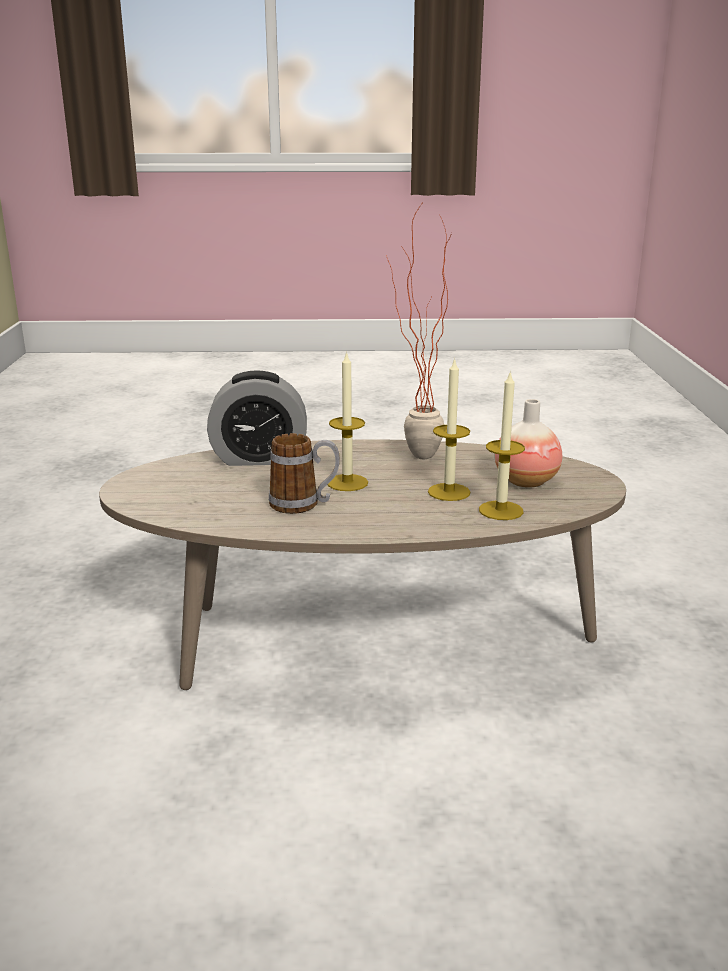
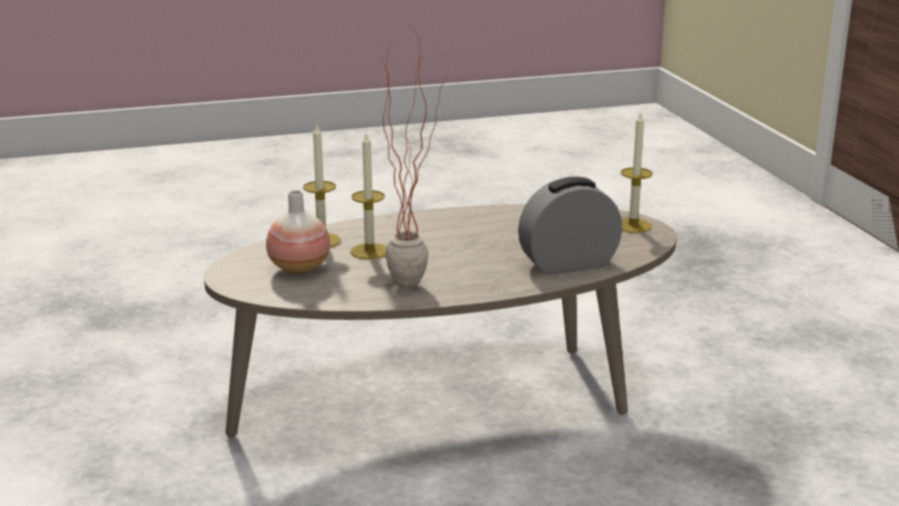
camera: 165 degrees right, 0 degrees up
mug [269,433,340,514] -> none
candle [327,351,368,491] -> candle moved to [621,111,653,233]

